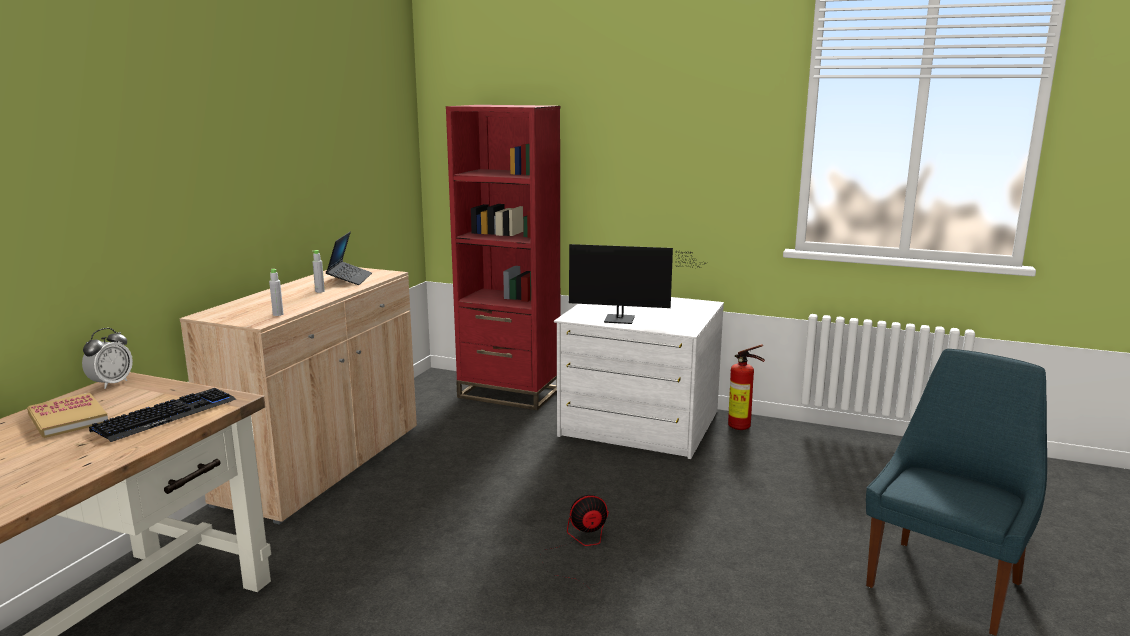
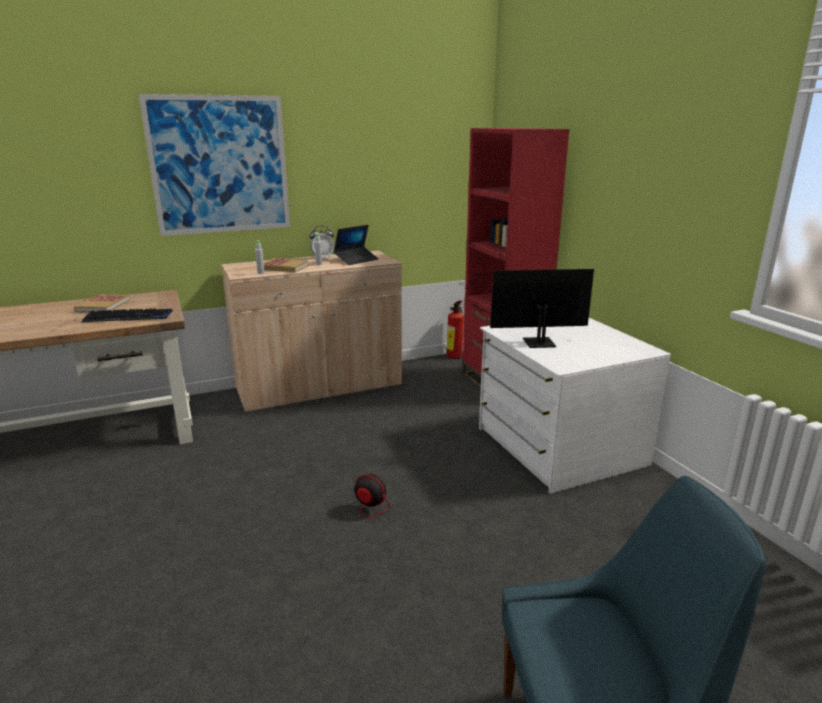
camera: 45 degrees right, 5 degrees up
alarm clock [82,328,133,389] -> alarm clock moved to [310,226,334,258]
monitor [569,244,707,324] -> monitor turned 120 degrees clockwise [462,269,594,348]
fire extinguisher [728,344,765,430] -> fire extinguisher moved to [447,300,464,359]
none -> picture [139,94,290,236]
none -> book [264,258,309,272]

